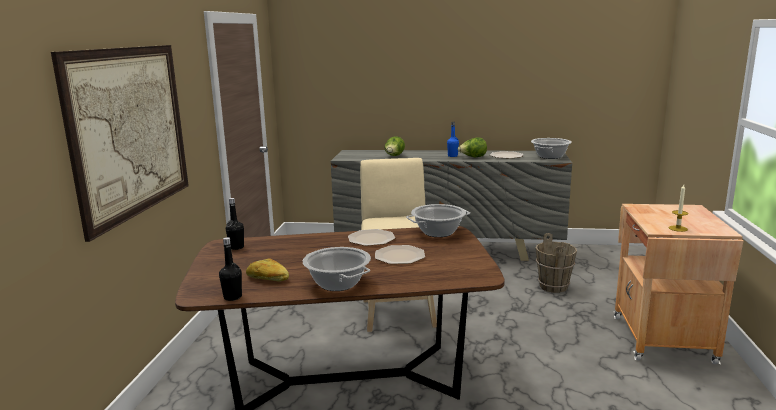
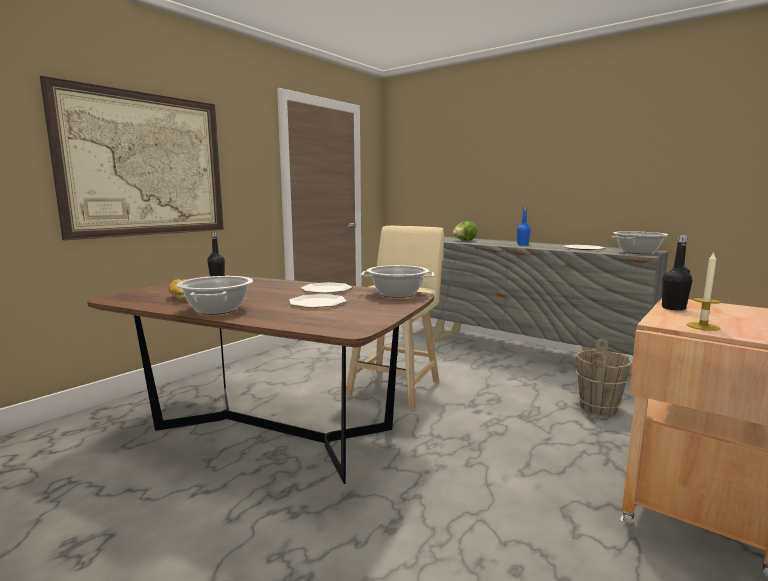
camera: 30 degrees right, 5 degrees down
black bottle [219,237,242,301] -> black bottle moved to [662,235,692,311]
lettuce [458,138,487,157] -> none

